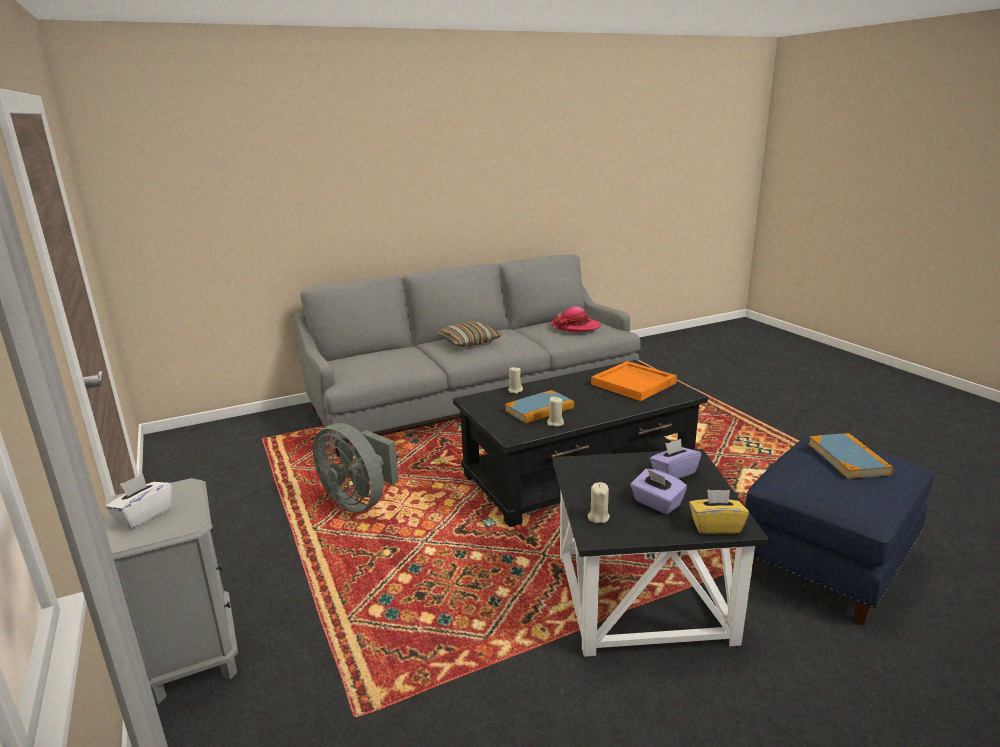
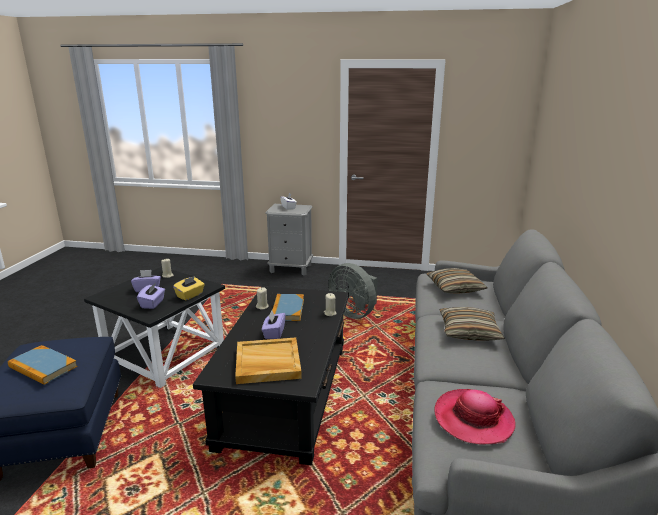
camera: 125 degrees right, 0 degrees up
grey fan [313,423,399,513] -> grey fan turned 120 degrees counterclockwise [328,263,378,319]
orange tray [591,361,677,401] -> beige tray [235,337,302,384]
yellow tissue box [689,489,749,534] -> yellow tissue box moved to [173,276,205,301]
none -> purple tissue box [262,311,286,339]
none -> pillow [426,268,488,294]

